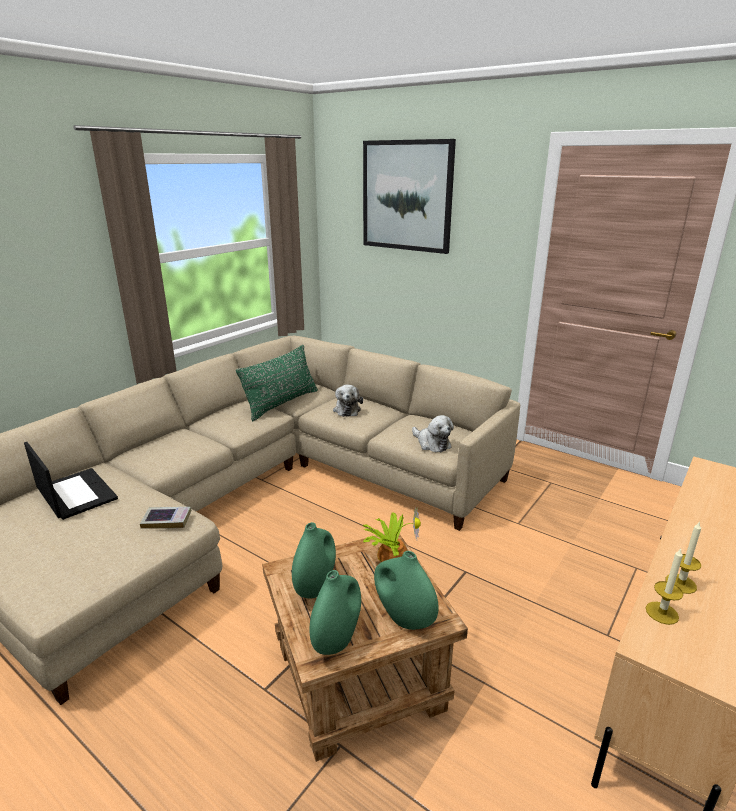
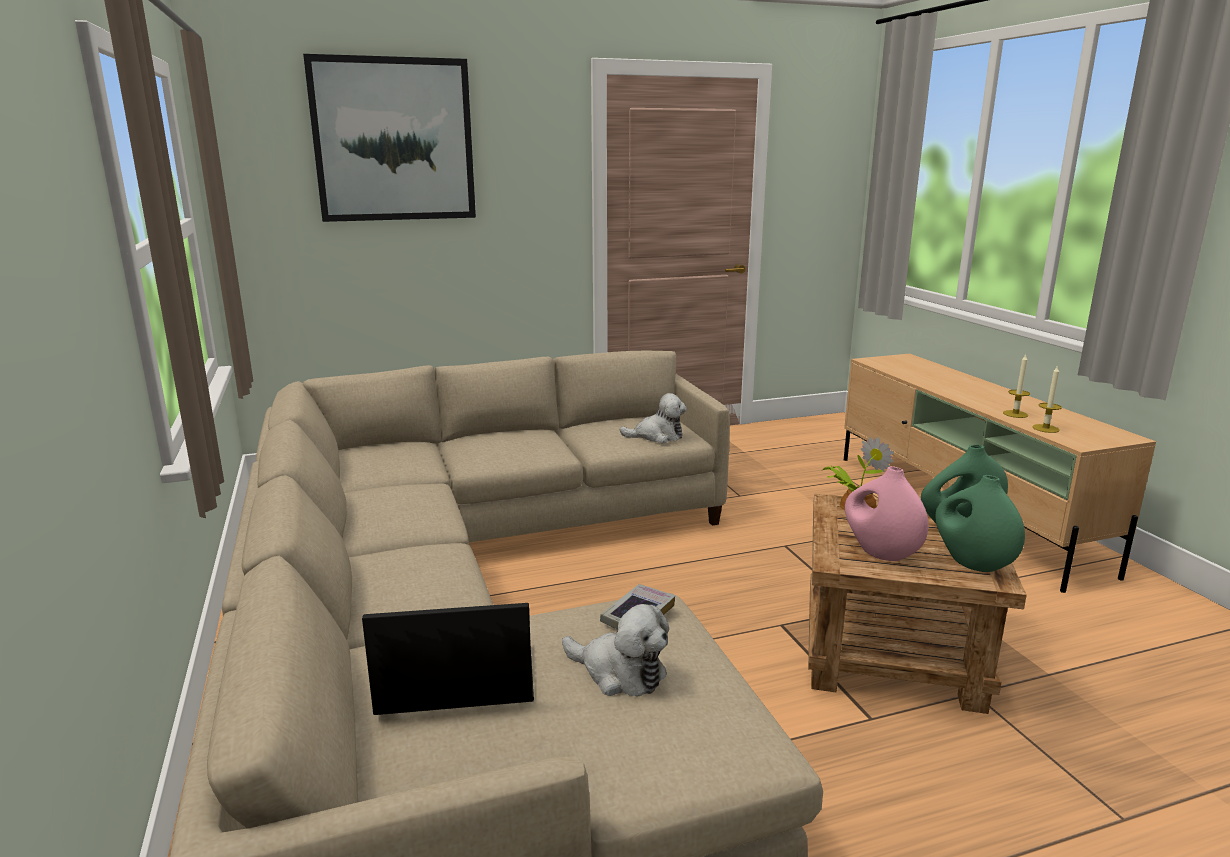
camera: 55 degrees left, 5 degrees down
green pillow [236,345,318,421] -> none
green vase [292,522,336,598] -> pink vase [845,466,929,561]
plush toy [333,385,363,417] -> plush toy moved to [562,604,669,697]

